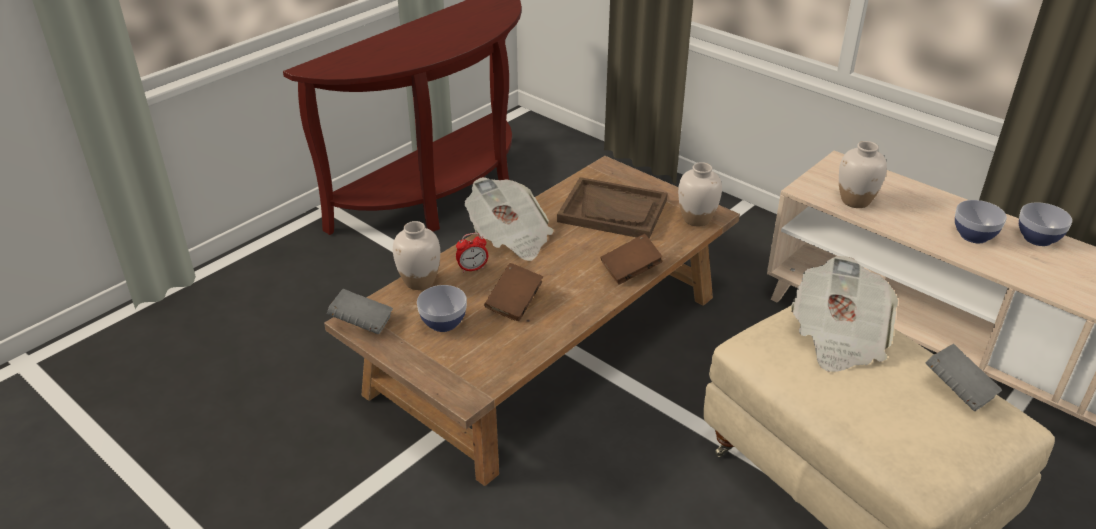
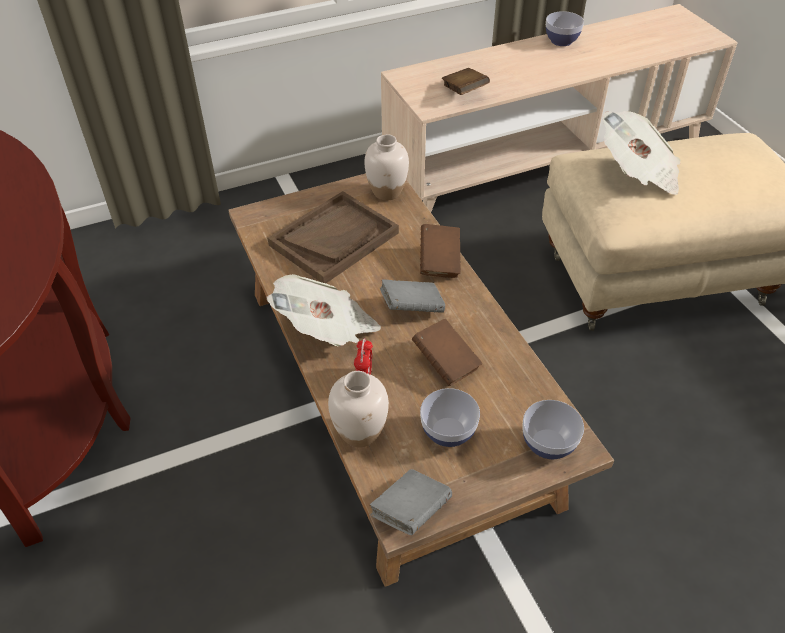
camera: 65 degrees left, 10 degrees up
white vase [839,141,887,208] -> brown book [442,68,490,95]
grey book [925,344,1002,411] -> grey book moved to [380,279,445,313]
bowl [955,200,1007,243] -> bowl moved to [522,400,584,459]

